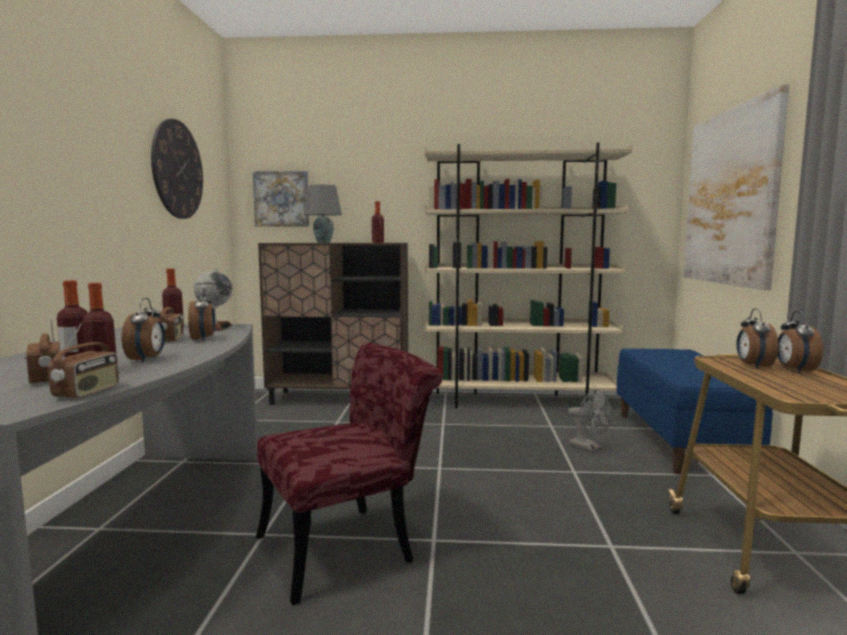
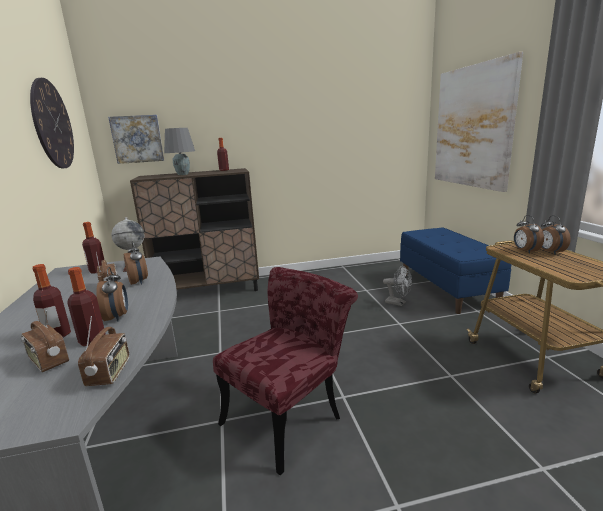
camera: 15 degrees left, 10 degrees up
beige bookcase [425,142,633,408] -> none

